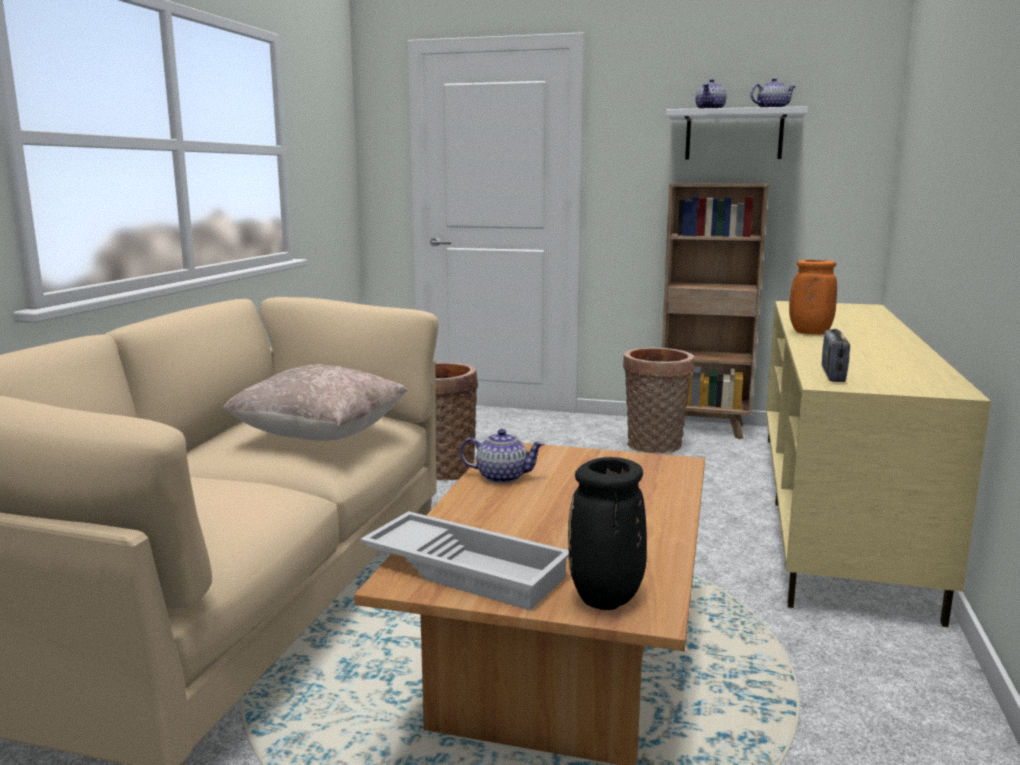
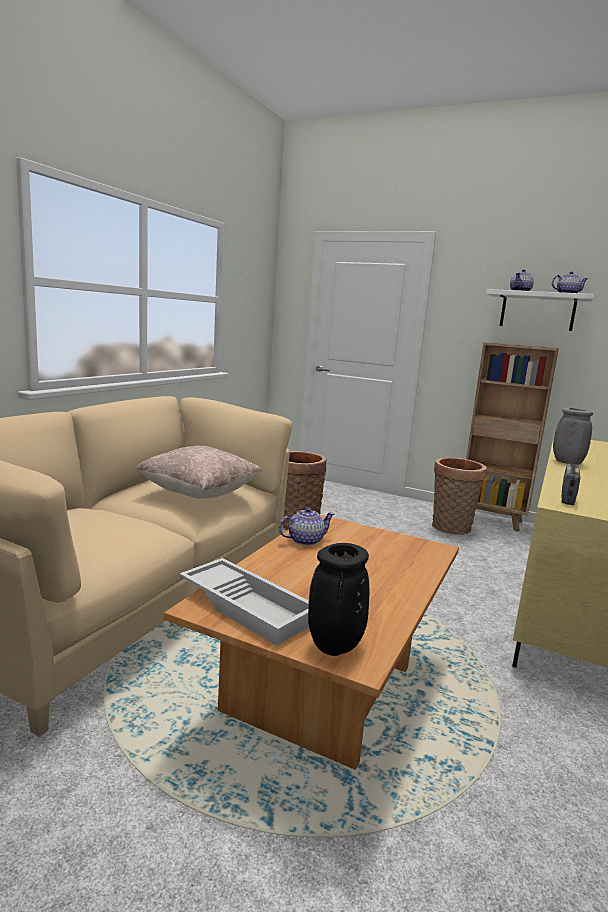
camera: 10 degrees right, 0 degrees up
teapot [460,429,545,484] -> teapot turned 45 degrees counterclockwise [279,507,334,546]
orange vase [789,260,837,335] -> grey vase [553,408,593,465]

